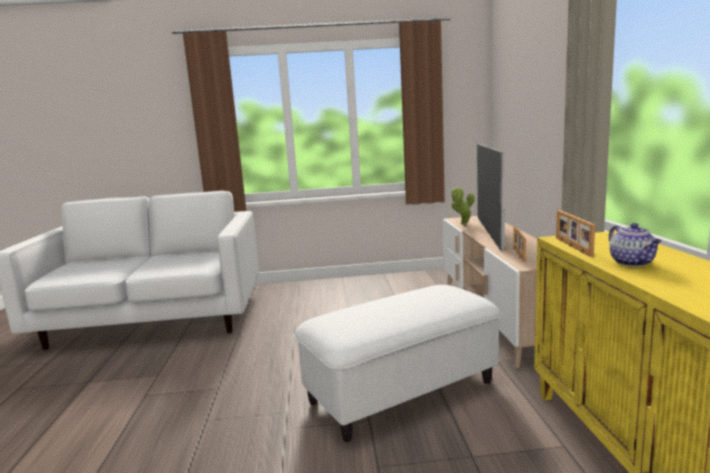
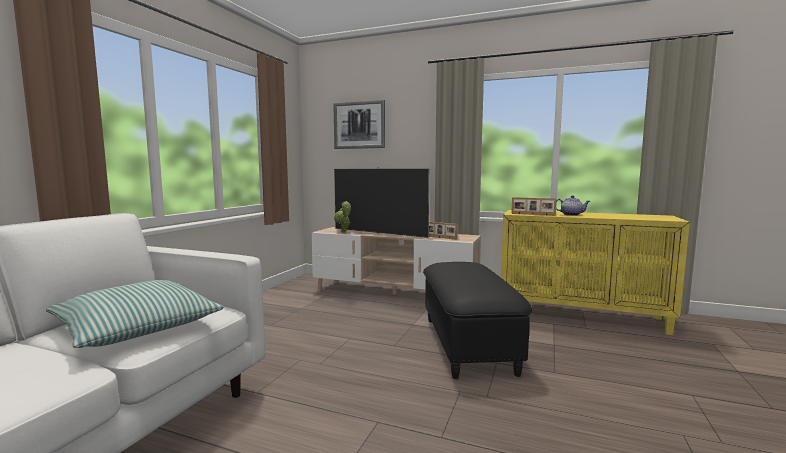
camera: 65 degrees left, 5 degrees down
white ottoman [294,285,502,442] -> black ottoman [423,262,533,379]
none -> pillow [46,280,224,348]
none -> picture [333,100,385,149]

